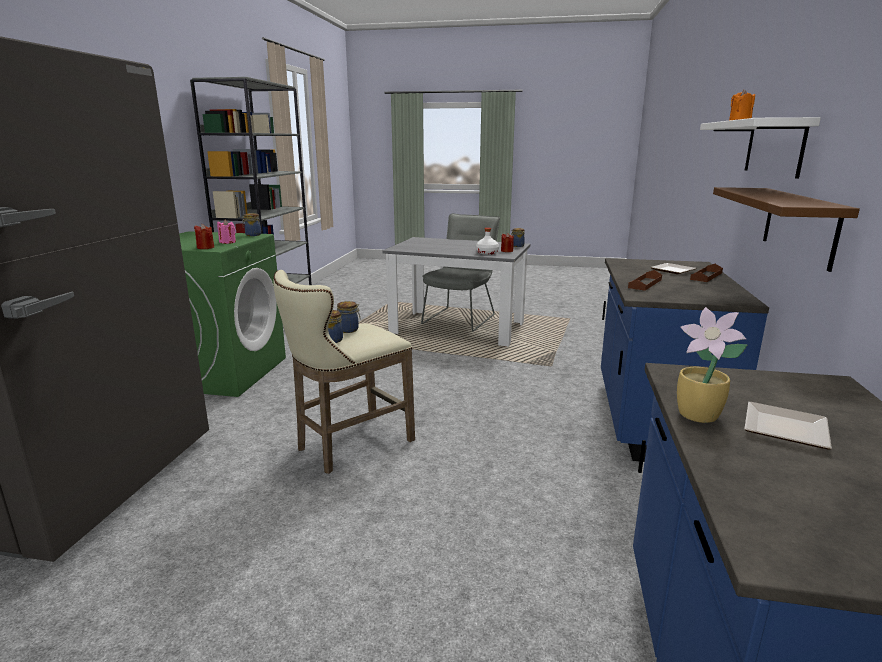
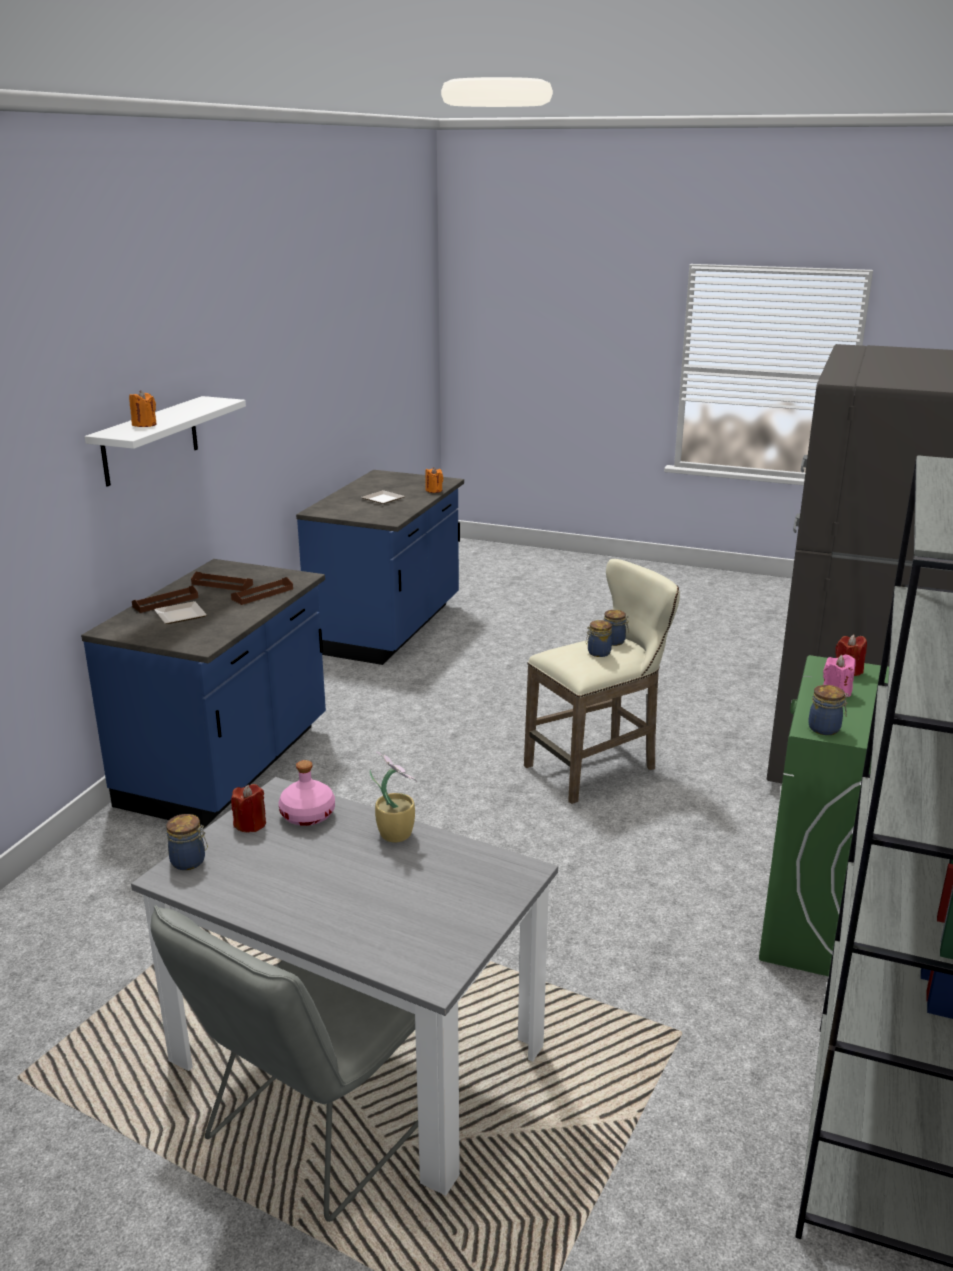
camera: 170 degrees left, 5 degrees up
white bottle [476,228,499,255] -> pink bottle [279,760,335,826]
potted plant [677,307,748,423] -> potted plant moved to [370,752,417,842]
brown shelf [713,187,860,272] -> none
none -> brown tray [191,572,253,591]
none -> orange candle [425,467,443,493]

